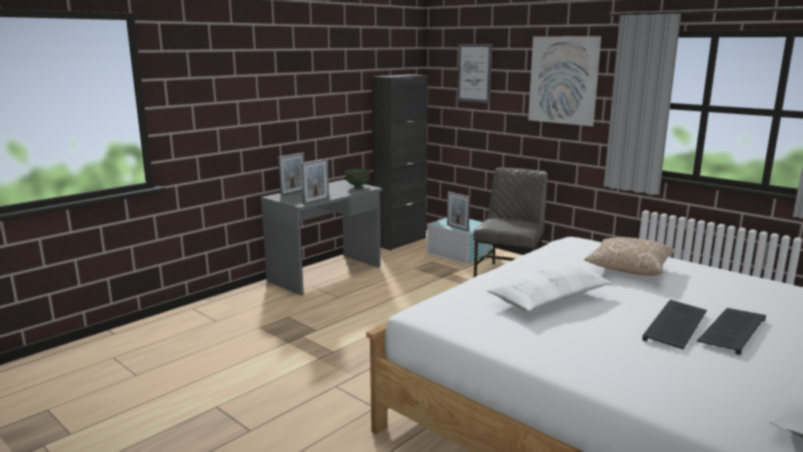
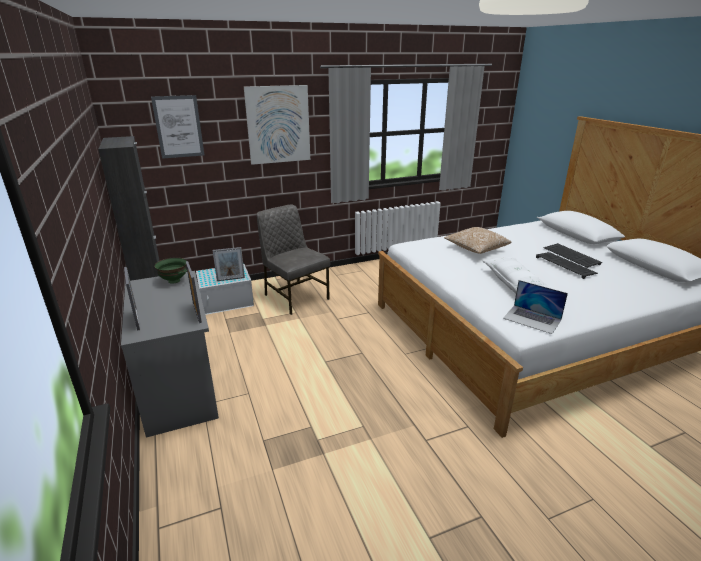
camera: 65 degrees left, 10 degrees up
none -> laptop [503,280,568,334]

